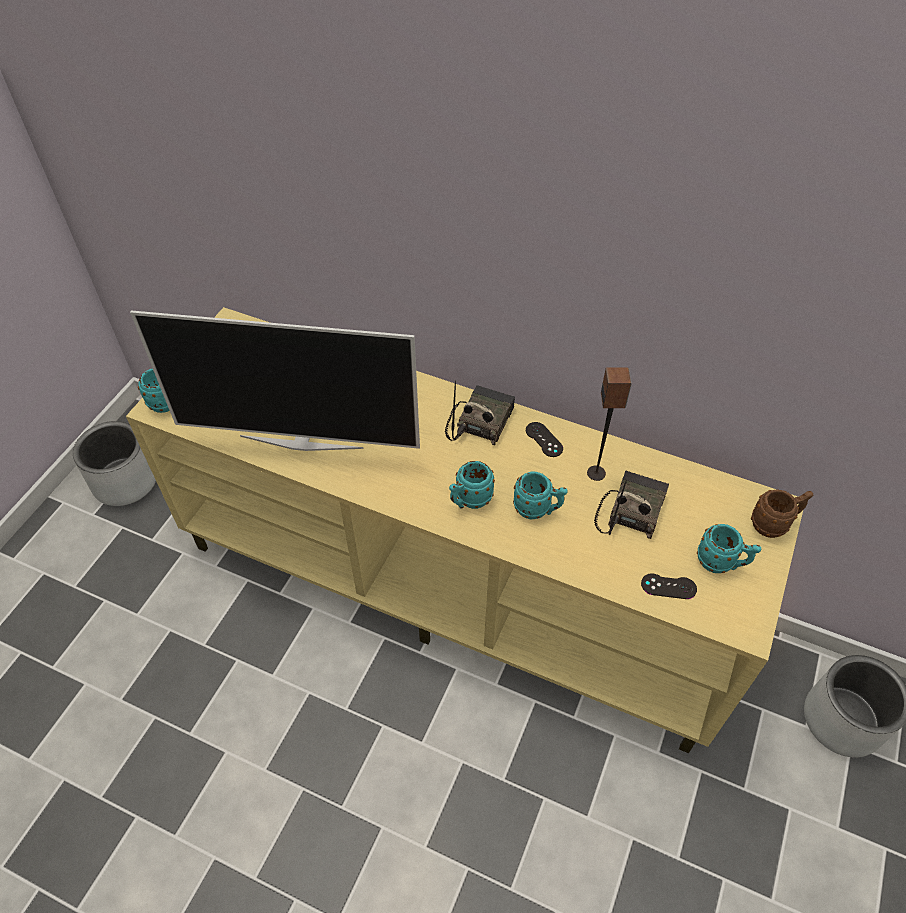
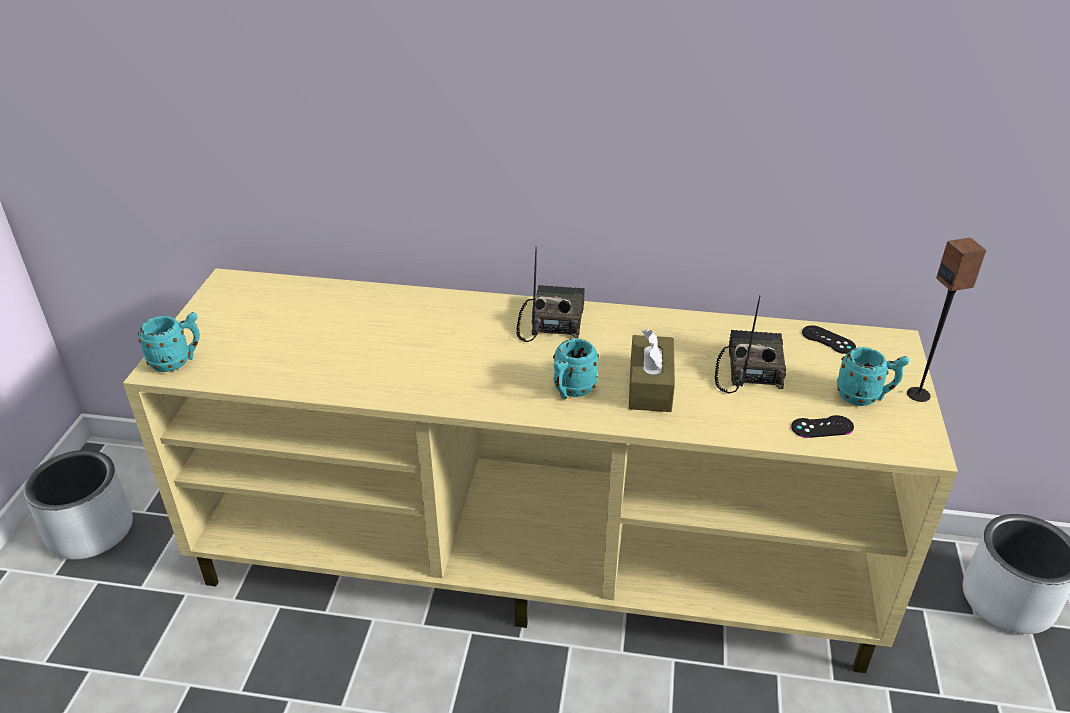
camera: 15 degrees left, 15 degrees down
television [130,310,420,451] -> none
turquoise mug [513,471,568,520] -> brown tissue box [629,329,675,412]
black game controller [526,422,563,457] -> black game controller moved to [802,326,856,354]
speaker [587,367,632,481] -> speaker moved to [907,238,987,402]
brown mug [751,490,813,538] -> none

